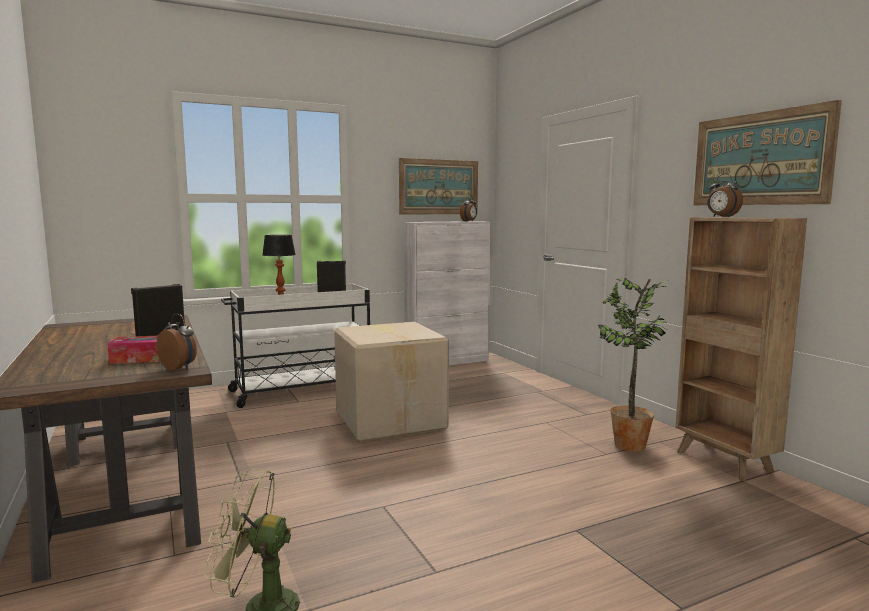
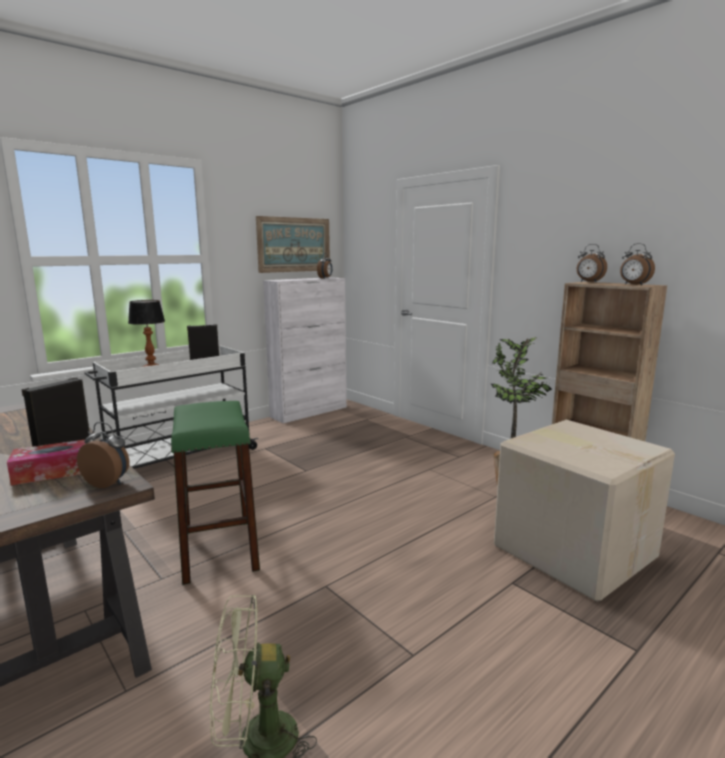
camera: 15 degrees left, 5 degrees up
cardboard box [334,322,449,442] -> cardboard box moved to [494,420,675,602]
picture [693,100,842,205] -> none
none -> green stool [171,401,260,585]
none -> alarm clock [620,243,655,285]

